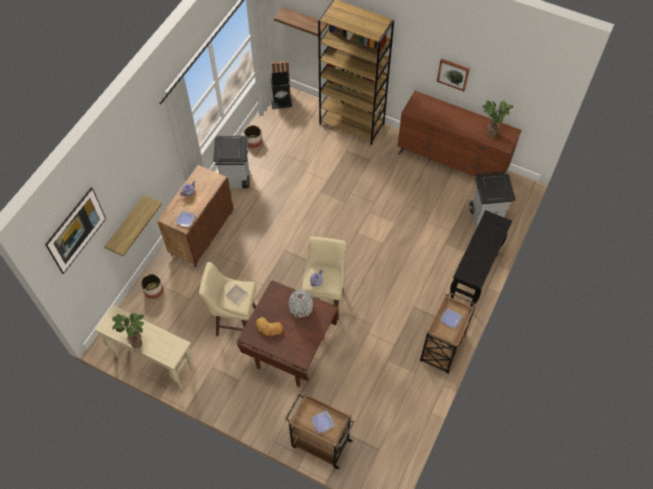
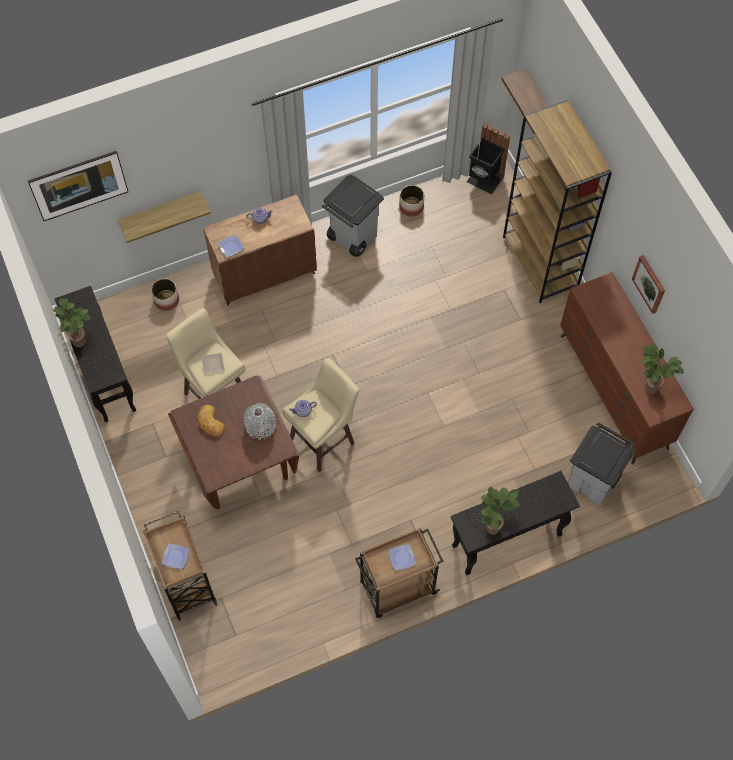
camera: 40 degrees right, 5 degrees up
beige console table [95,305,195,390] -> black console table [55,286,136,422]
none -> potted plant [481,487,520,535]

